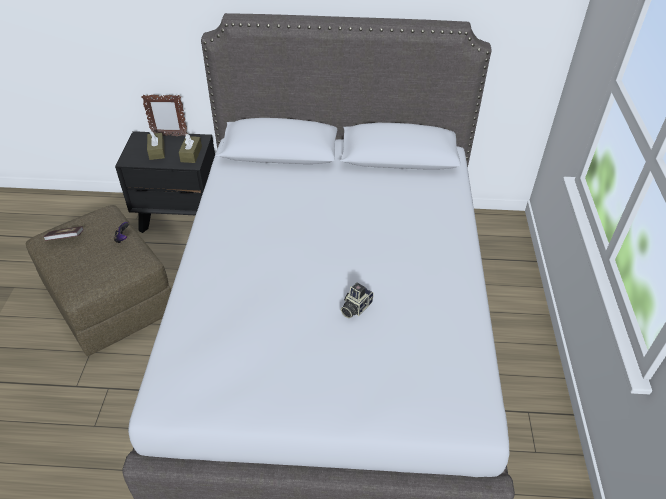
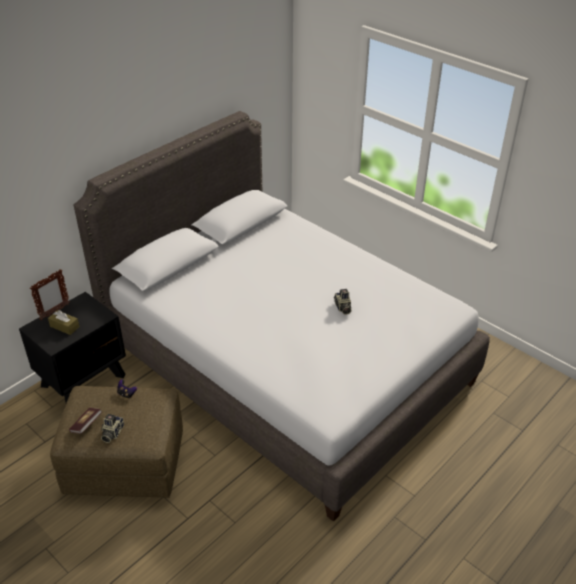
camera: 50 degrees left, 5 degrees down
brown tissue box [179,134,202,163] -> none
none -> camera [101,414,124,443]

